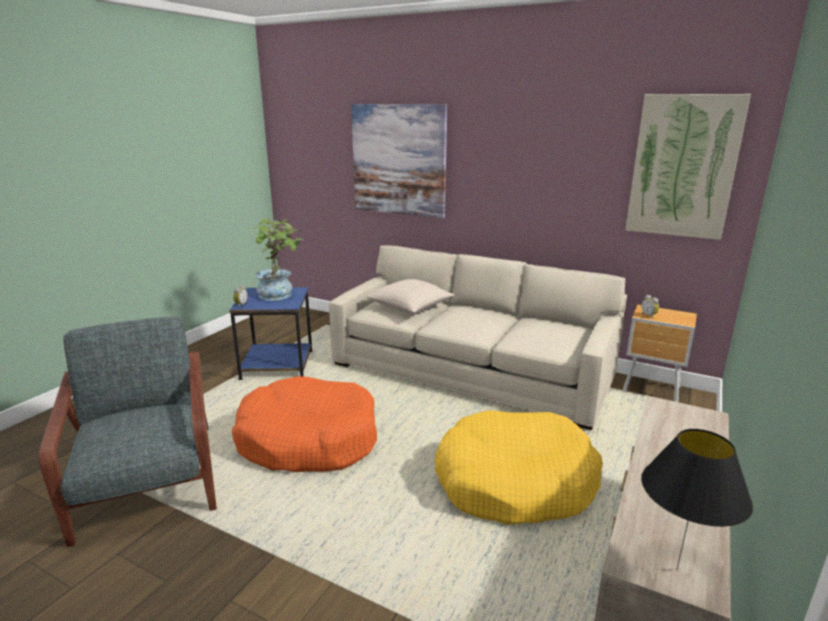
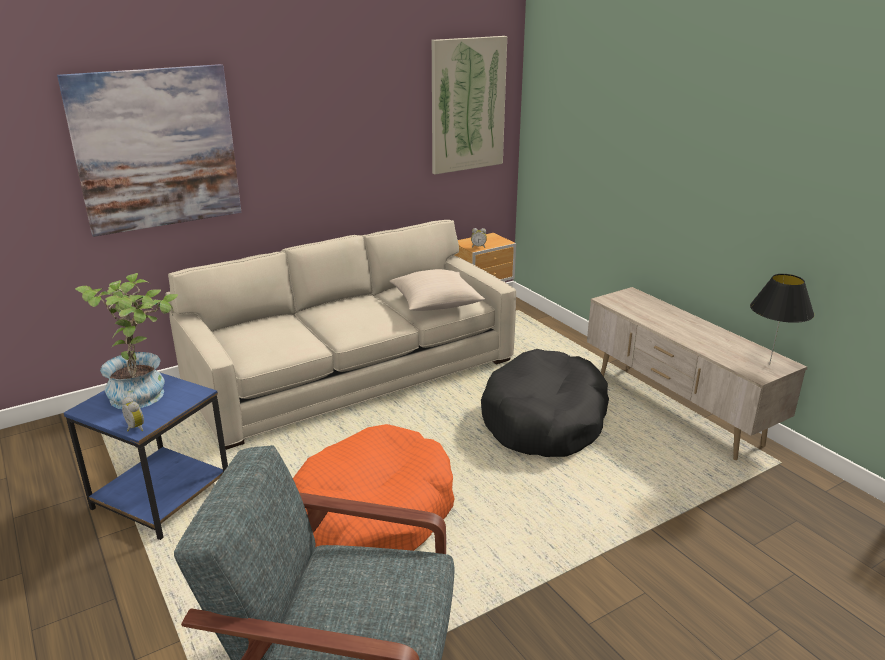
camera: 60 degrees left, 5 degrees up
beige pillow [366,279,454,314] -> beige pillow moved to [390,269,485,311]
yellow dog bed [435,410,603,525] -> black dog bed [481,349,609,457]

